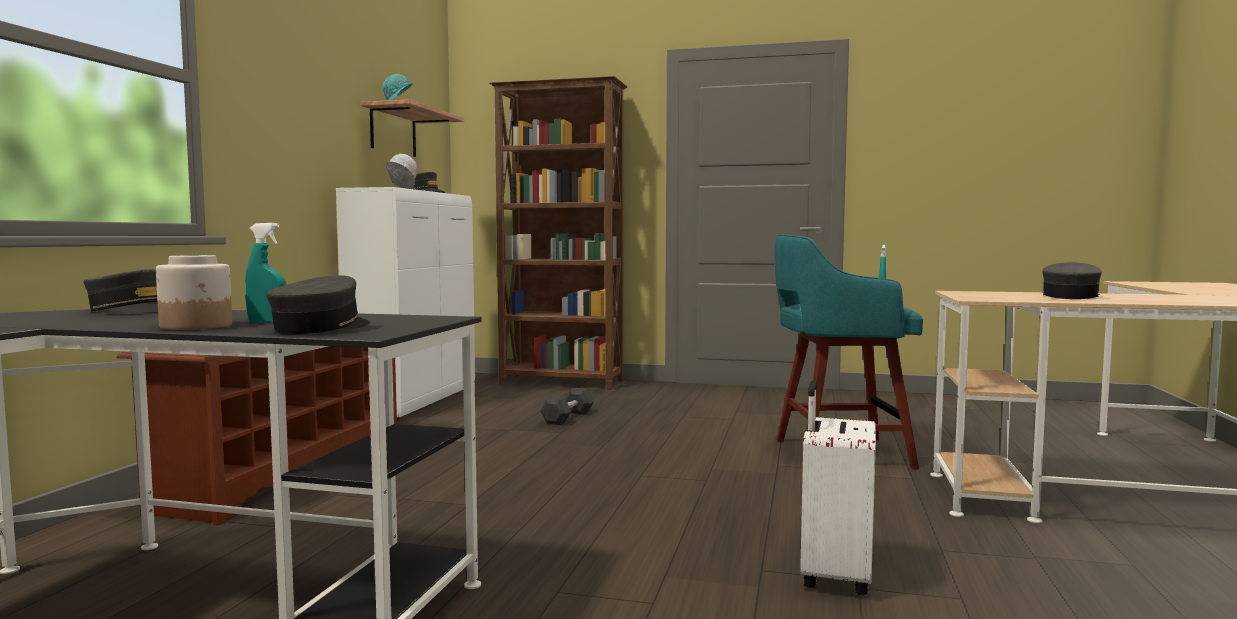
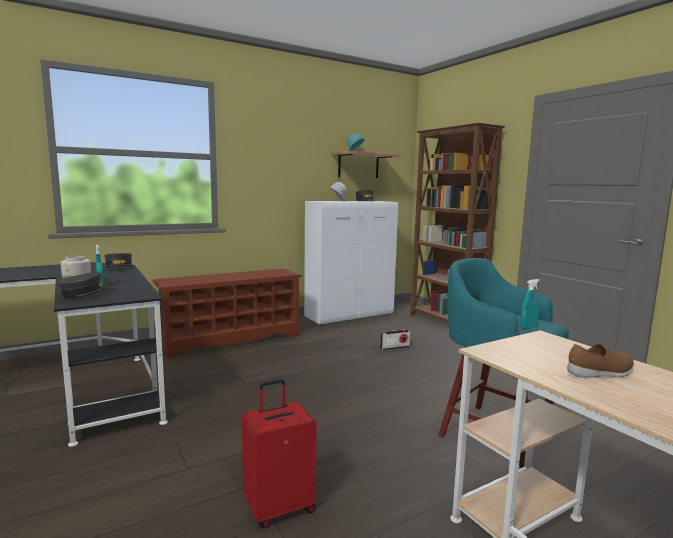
camera: 45 degrees right, 5 degrees up
black dumbbell [540,388,594,425] -> radio [380,329,410,350]
white suitcase [800,380,876,595] -> red suitcase [242,379,317,528]
grey cap [1042,262,1102,299] -> brown shoe [567,344,634,378]

